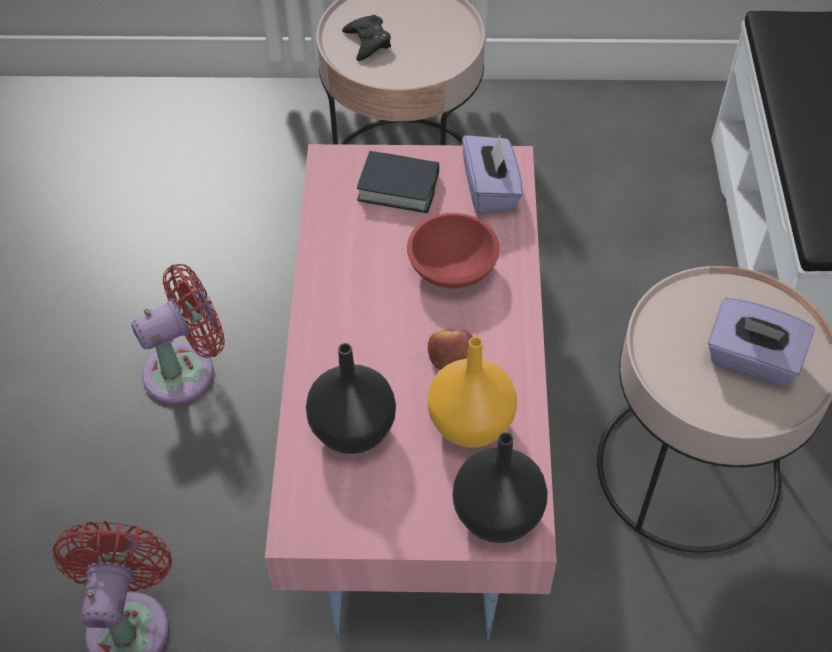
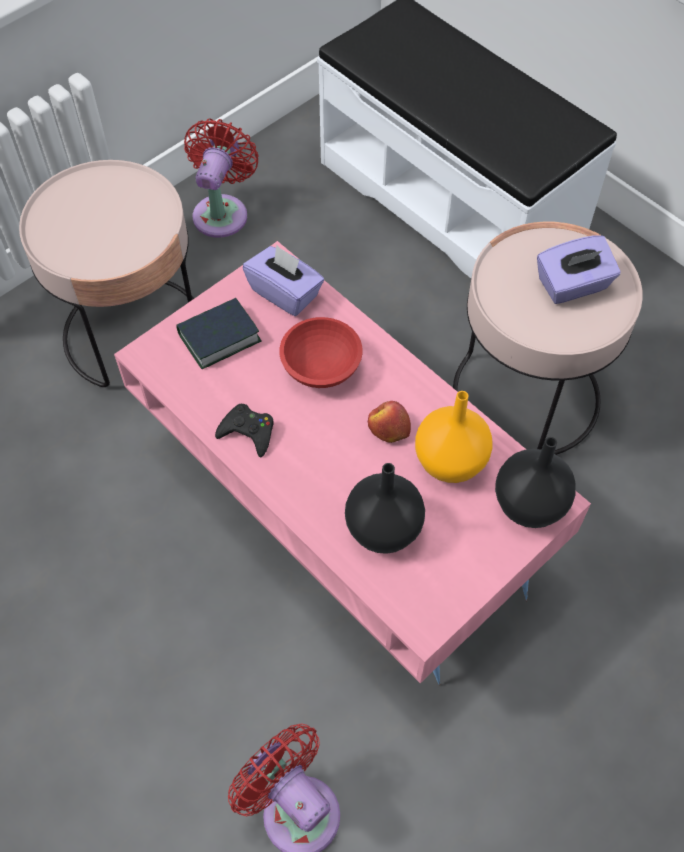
camera: 45 degrees left, 5 degrees up
red fan [131,264,225,405] -> red fan moved to [184,118,258,238]
black game controller [342,15,391,61] -> black game controller moved to [215,404,274,457]

